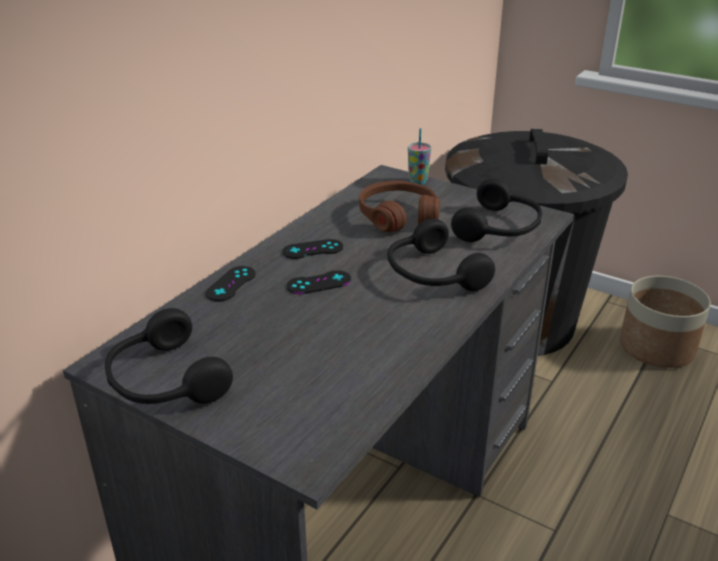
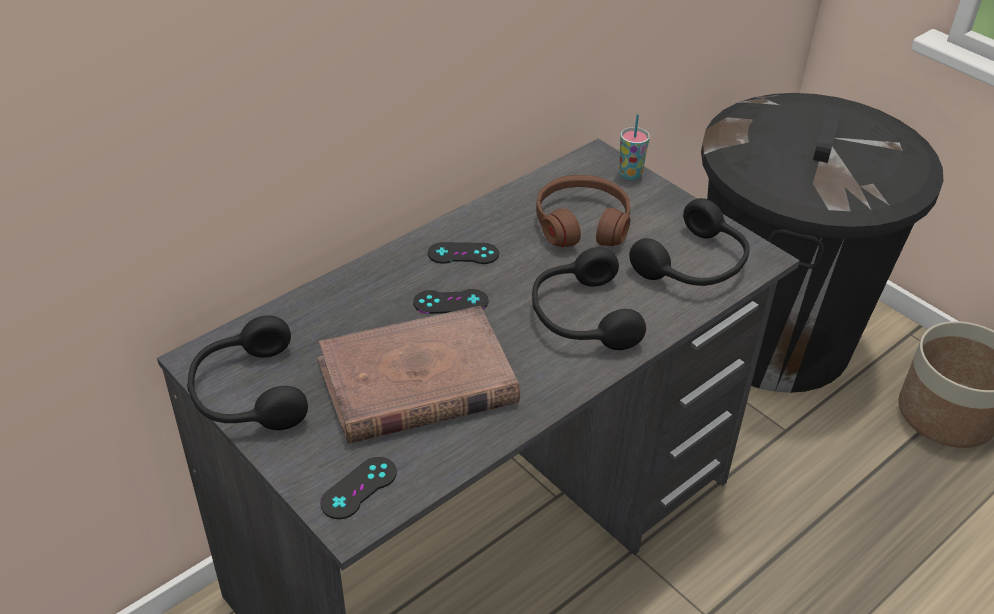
camera: 15 degrees right, 10 degrees up
black game controller [205,266,256,301] -> black game controller moved to [320,457,397,519]
none -> brown book [317,306,520,444]

